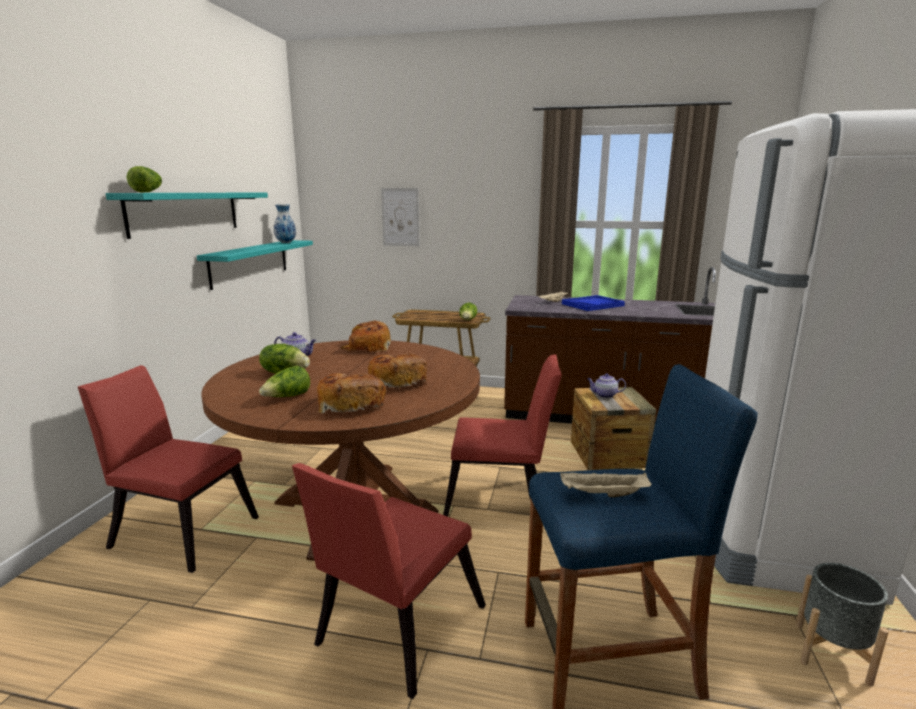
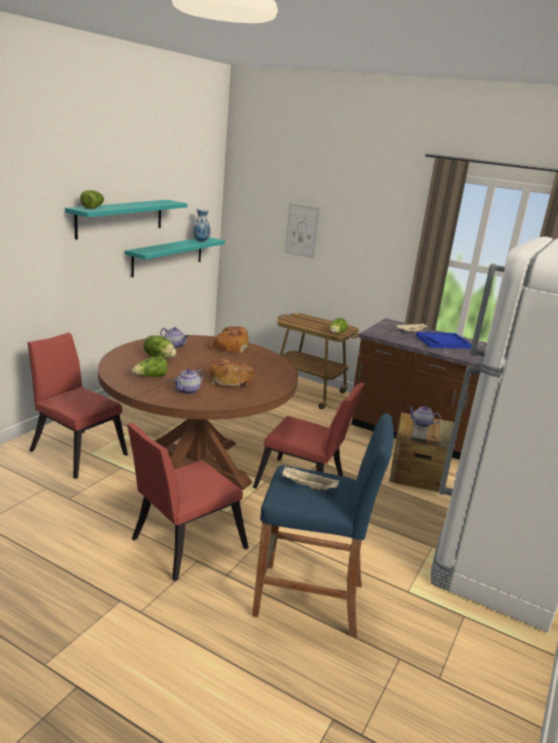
camera: 15 degrees right, 5 degrees up
bread [317,373,387,414] -> teapot [173,369,204,394]
grey planter [795,563,889,687] -> none

